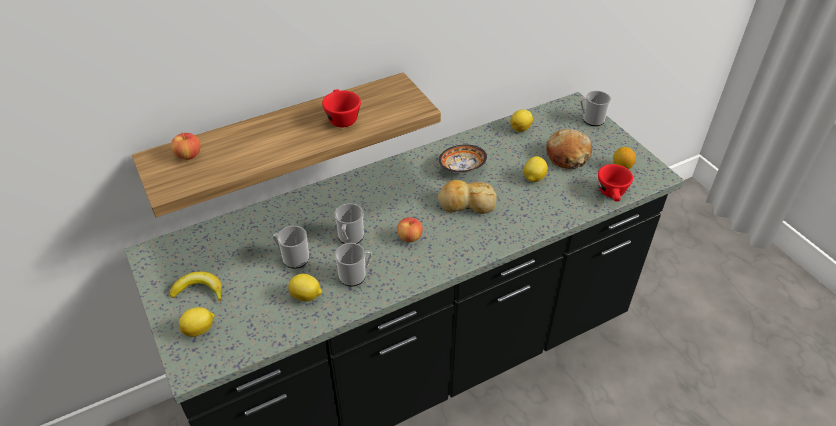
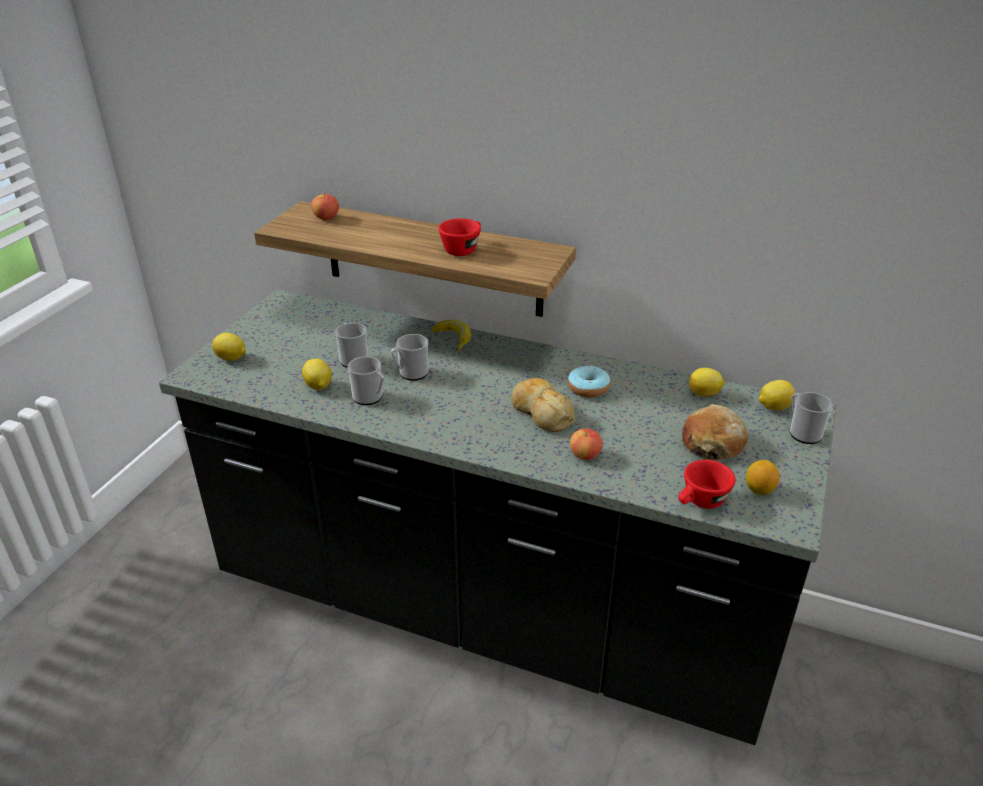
camera: 50 degrees right, 10 degrees down
banana [170,271,222,303] -> banana moved to [431,320,471,352]
apple [397,217,423,242] -> apple moved to [570,428,603,460]
bowl [439,145,487,173] -> donut [568,365,610,397]
lemon [524,156,548,182] -> lemon moved to [759,380,795,410]

